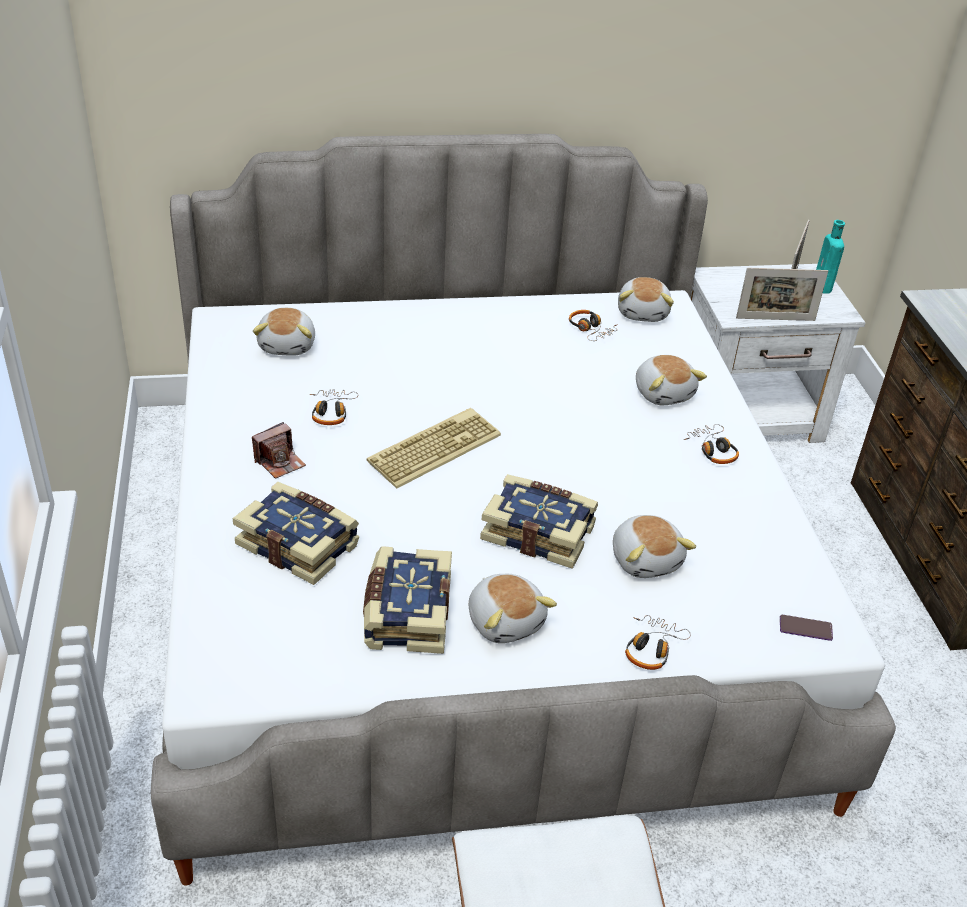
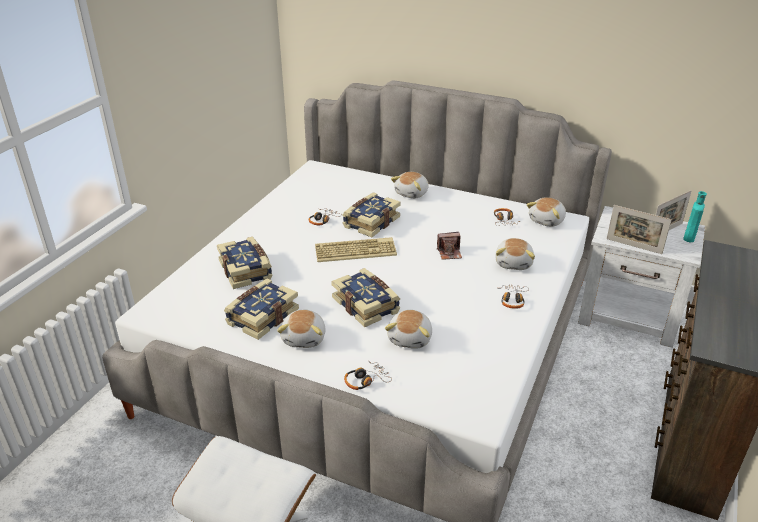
camera: 35 degrees right, 5 degrees down
camera [252,422,306,479] -> camera moved to [437,232,462,260]
plush toy [253,308,315,356] -> plush toy moved to [391,172,429,199]
phone [780,615,833,641] -> none
none -> book [343,192,401,237]

